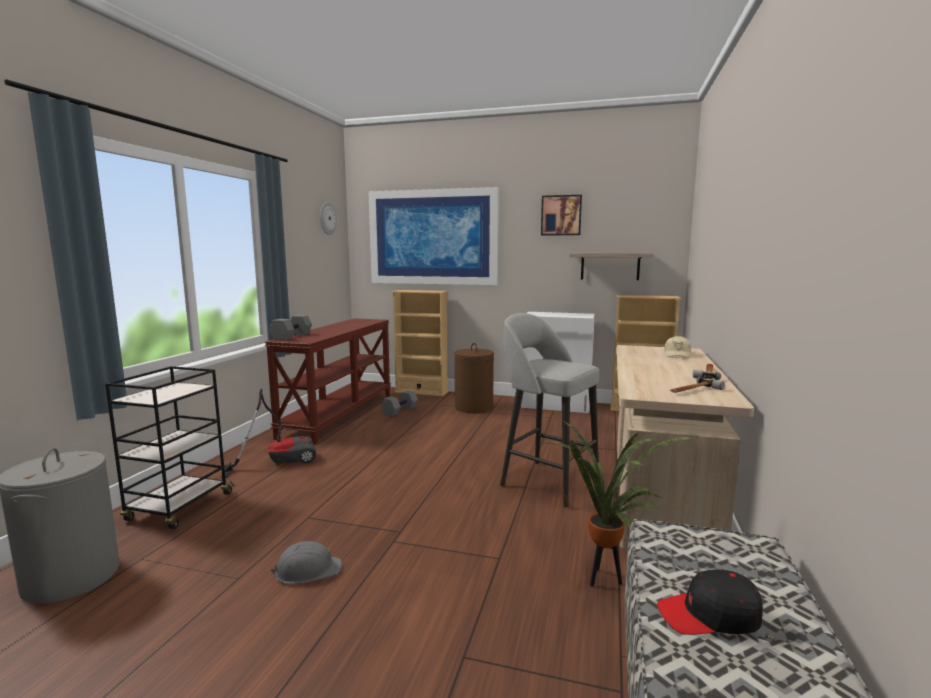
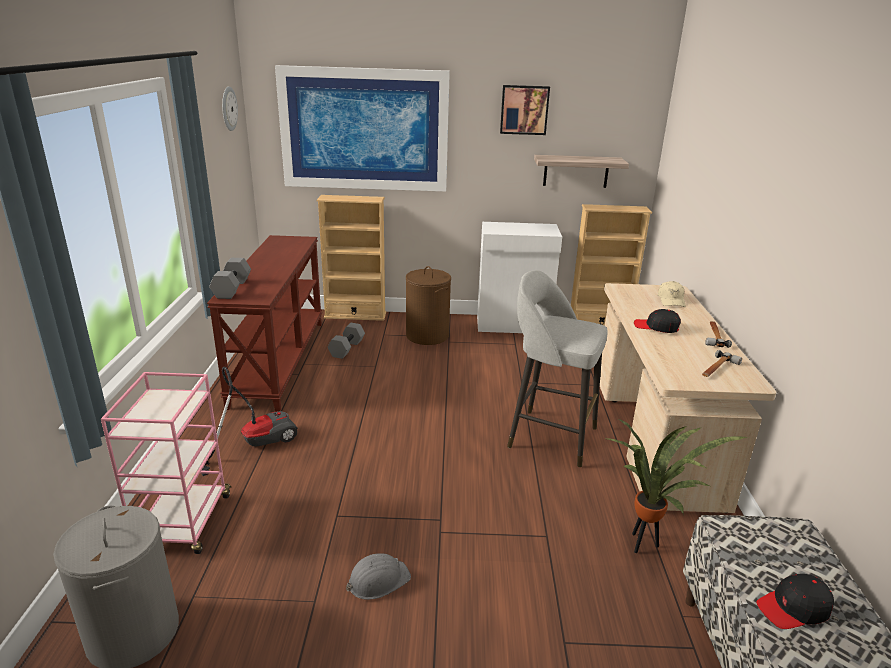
camera: 15 degrees left, 15 degrees up
black cart [105,366,235,529] -> pink cart [101,372,231,554]
none -> black cap [634,309,681,333]

